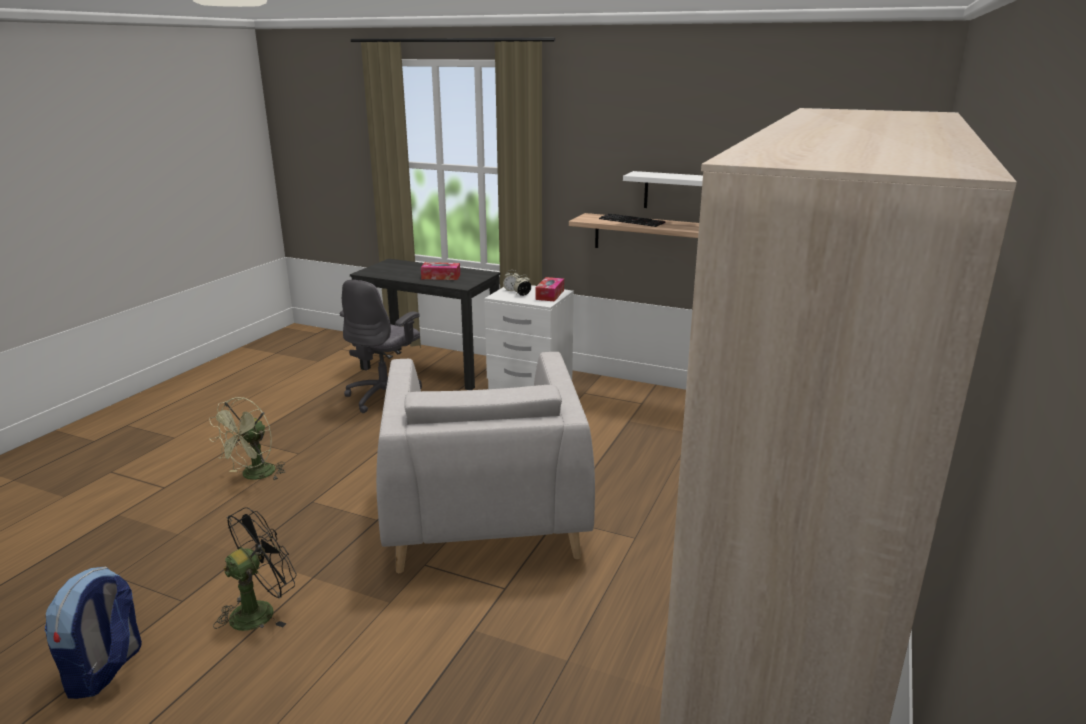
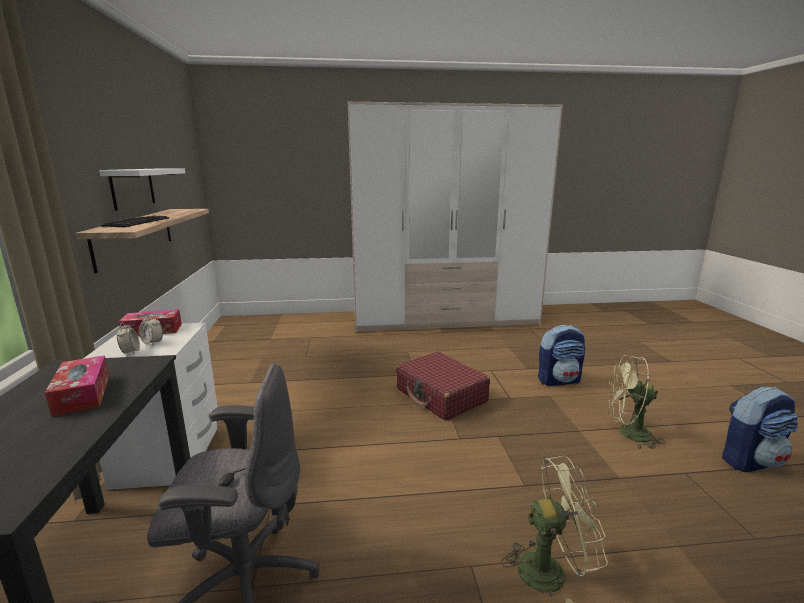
camera: 120 degrees left, 5 degrees down
black fan [213,507,297,631] -> green fan [607,355,665,449]
grey armchair [376,352,595,573] -> red suitcase [396,352,490,421]
none -> backpack [538,325,585,386]

